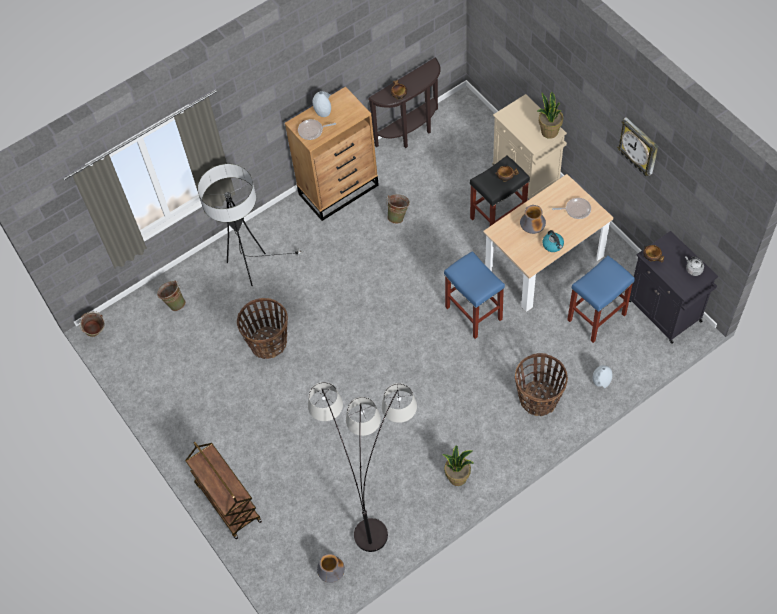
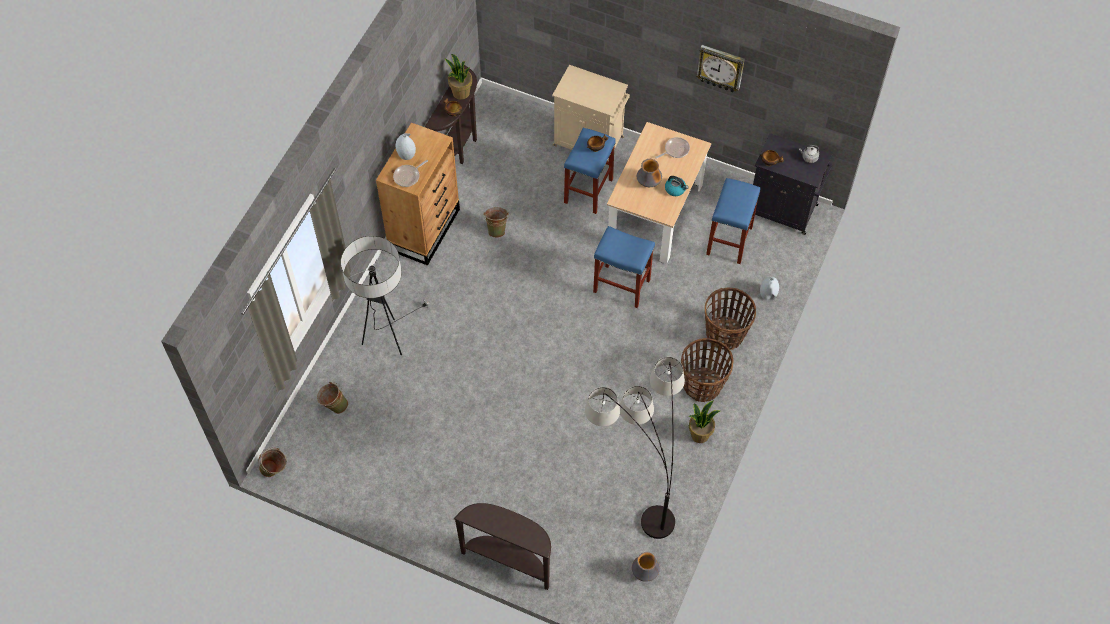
camera: 35 degrees left, 0 degrees up
brown cart [185,442,262,539] -> brown console table [454,503,551,590]
basket [237,298,288,359] -> basket moved to [681,338,733,402]
black stool [470,156,530,226] -> blue stool [564,128,616,214]
potted plant [537,91,563,139] -> potted plant moved to [444,54,472,100]

